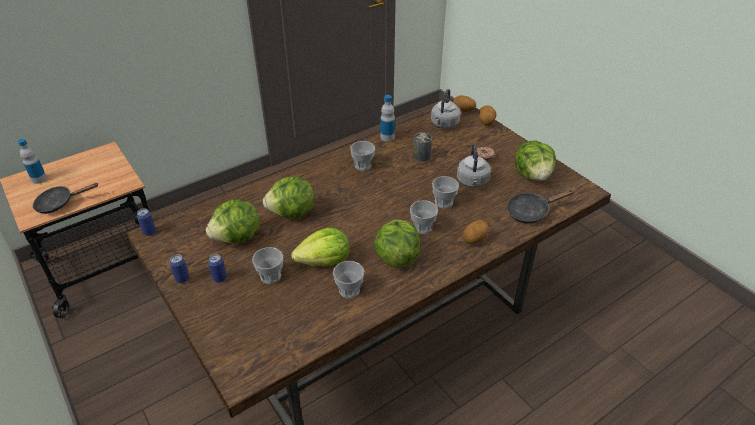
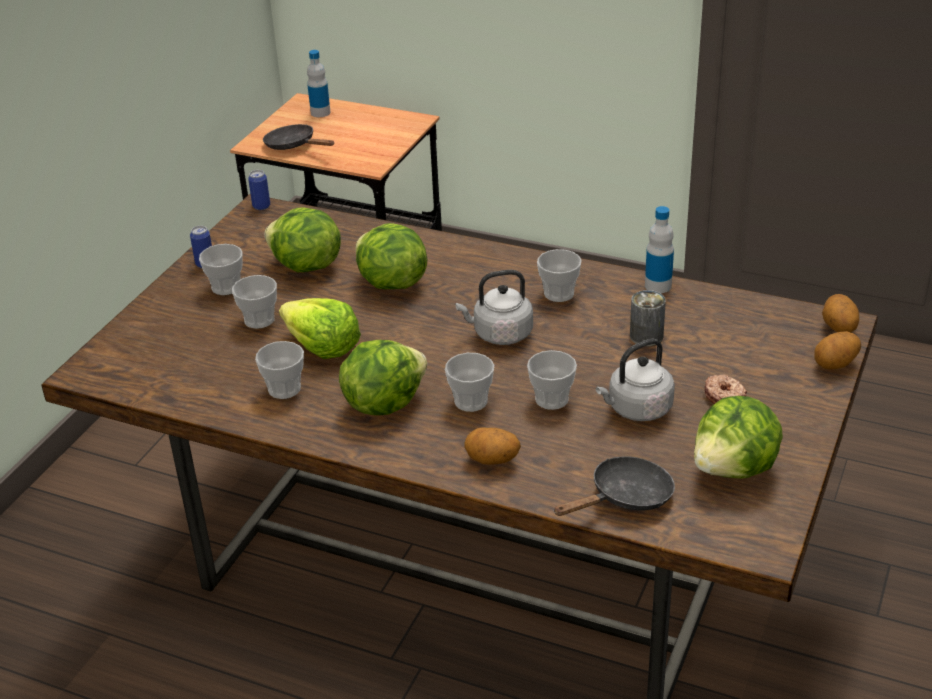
camera: 60 degrees right, 5 degrees down
can [208,254,227,283] -> cup [199,244,243,295]
grey kettle [431,89,461,129] -> grey kettle moved to [455,270,533,345]
black frying pan [507,189,574,223] -> black frying pan turned 105 degrees clockwise [553,457,675,516]

